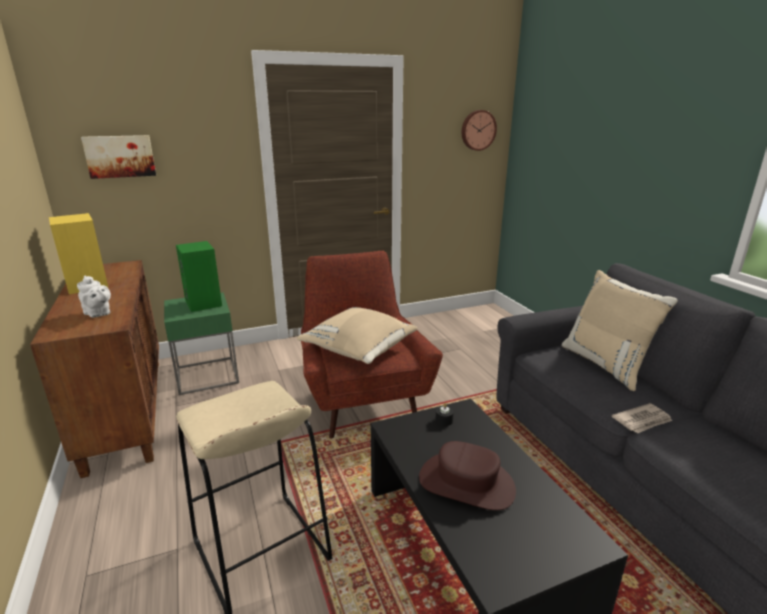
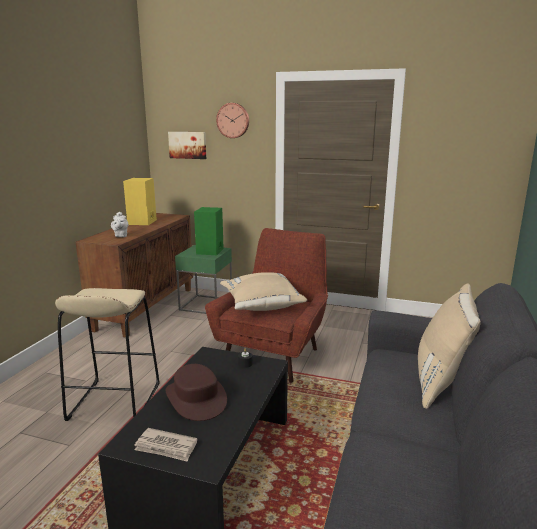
camera: 40 degrees right, 5 degrees down
wall clock [462,110,497,151] -> wall clock moved to [216,103,249,138]
newspaper [612,403,672,433] -> newspaper moved to [134,428,198,462]

